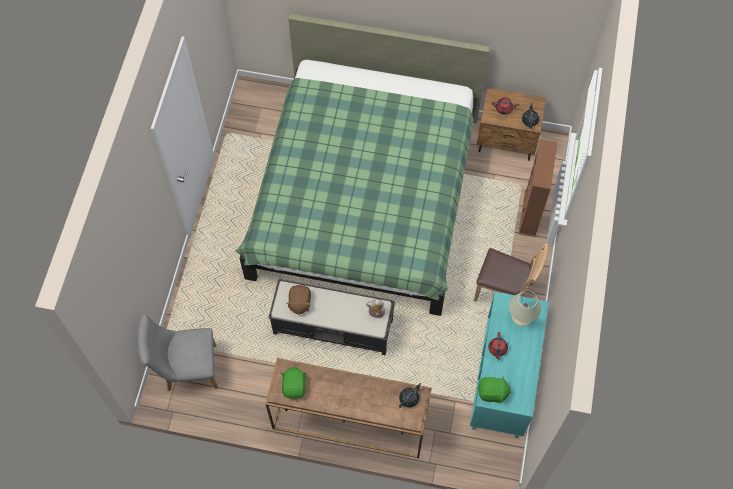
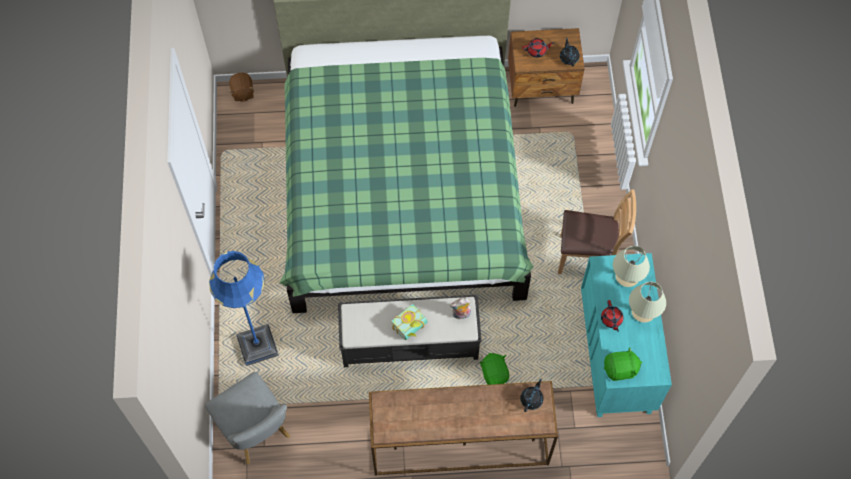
camera: 15 degrees left, 0 degrees up
grey chair [138,315,218,391] -> grey chair turned 105 degrees counterclockwise [205,372,290,464]
green plush toy [281,367,307,399] -> green plush toy moved to [480,353,509,385]
brown plush toy [287,285,311,315] -> brown plush toy moved to [229,73,254,102]
brown bookcase [518,139,558,237] -> none
none -> blue floor lamp [209,251,279,366]
none -> book [391,304,428,340]
none -> beige table lamp [629,282,666,323]

